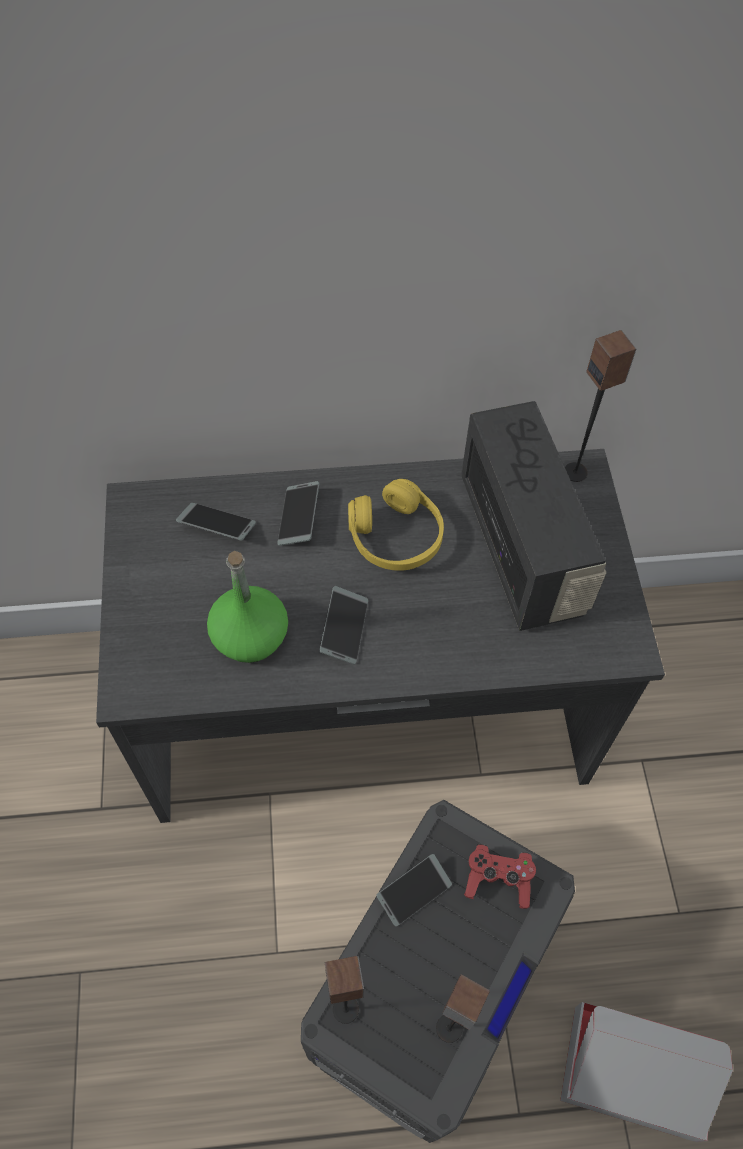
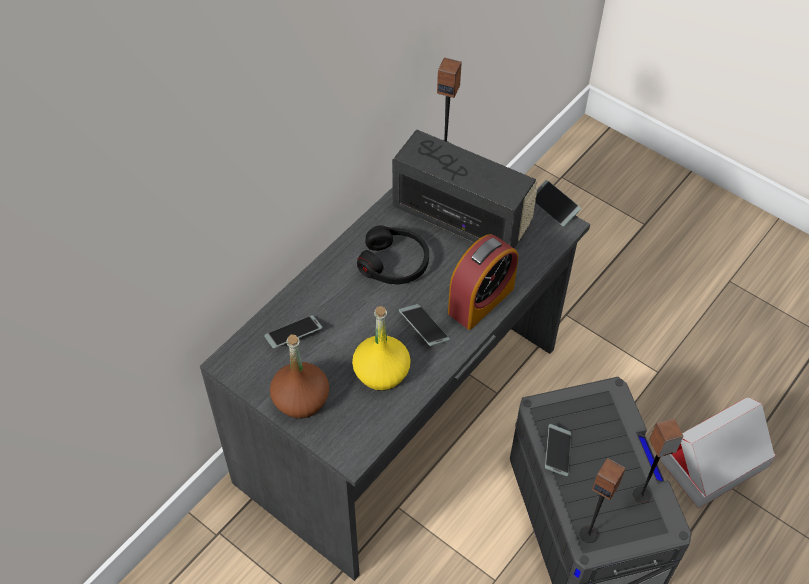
camera: 45 degrees left, 5 degrees down
green bottle [207,551,288,663] -> yellow bottle [352,306,411,391]
phone [278,481,319,546] -> phone moved to [535,180,581,227]
yellow headphones [348,479,444,571] -> black headphones [357,226,429,285]
red game controller [464,844,536,909] -> none
none -> brown bottle [270,334,329,419]
none -> alarm clock [448,234,518,330]

